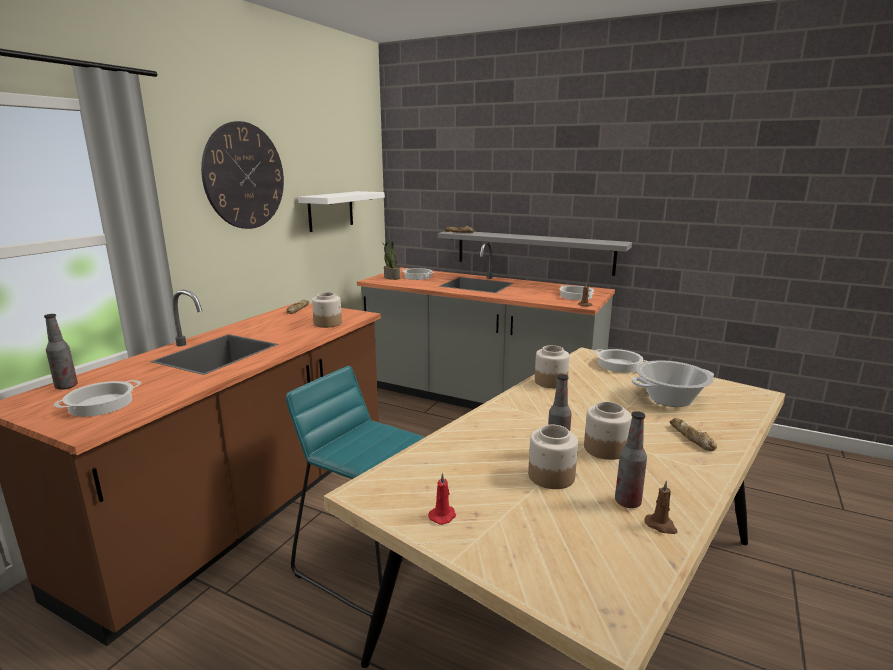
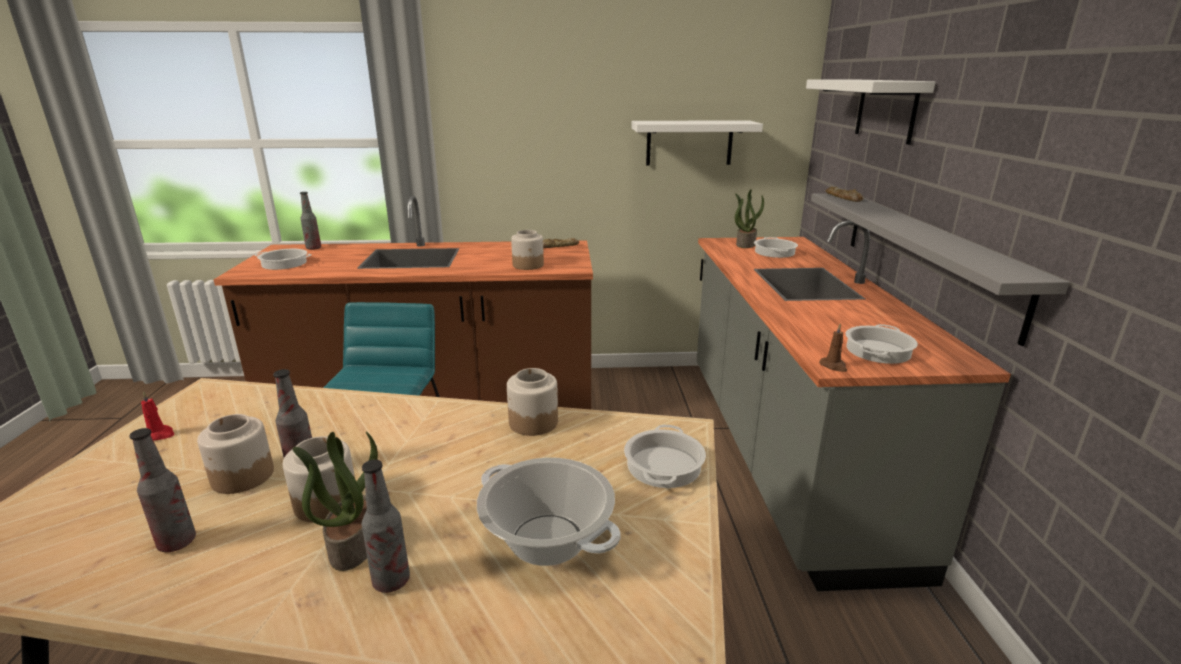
camera: 60 degrees right, 5 degrees up
wall clock [201,121,284,229] -> none
brown candle [644,480,678,534] -> none
bread [670,418,717,451] -> bottle [361,460,410,593]
none -> potted plant [293,431,378,571]
none -> white shelf [806,80,935,145]

